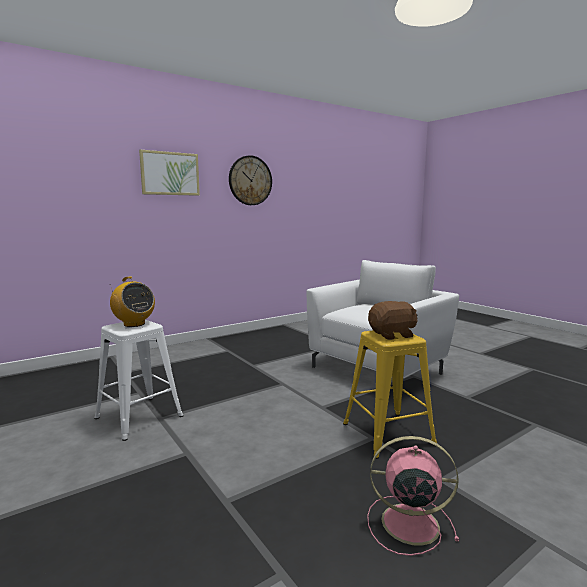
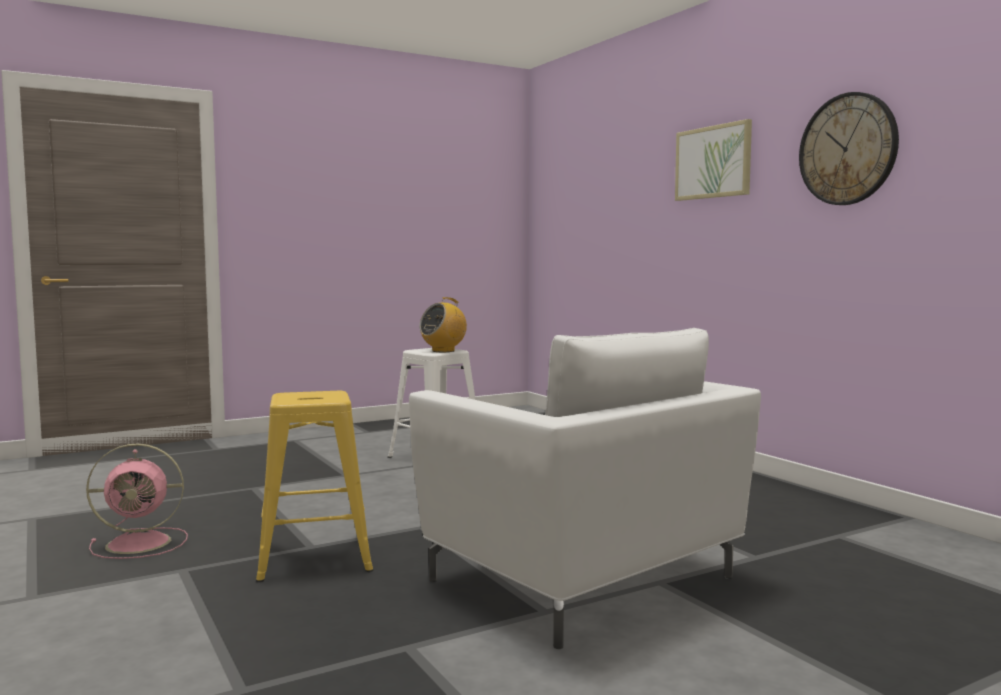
camera: 95 degrees right, 5 degrees down
pink fan [367,436,459,556] -> pink fan turned 60 degrees clockwise [86,443,188,559]
brown plush toy [368,301,418,340] -> none

